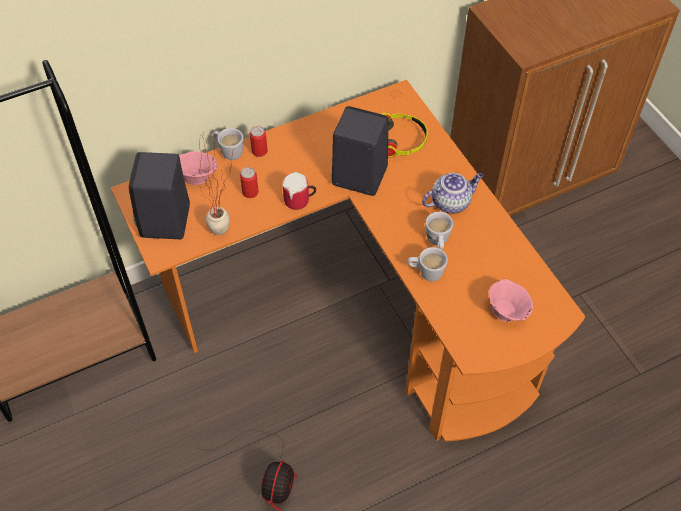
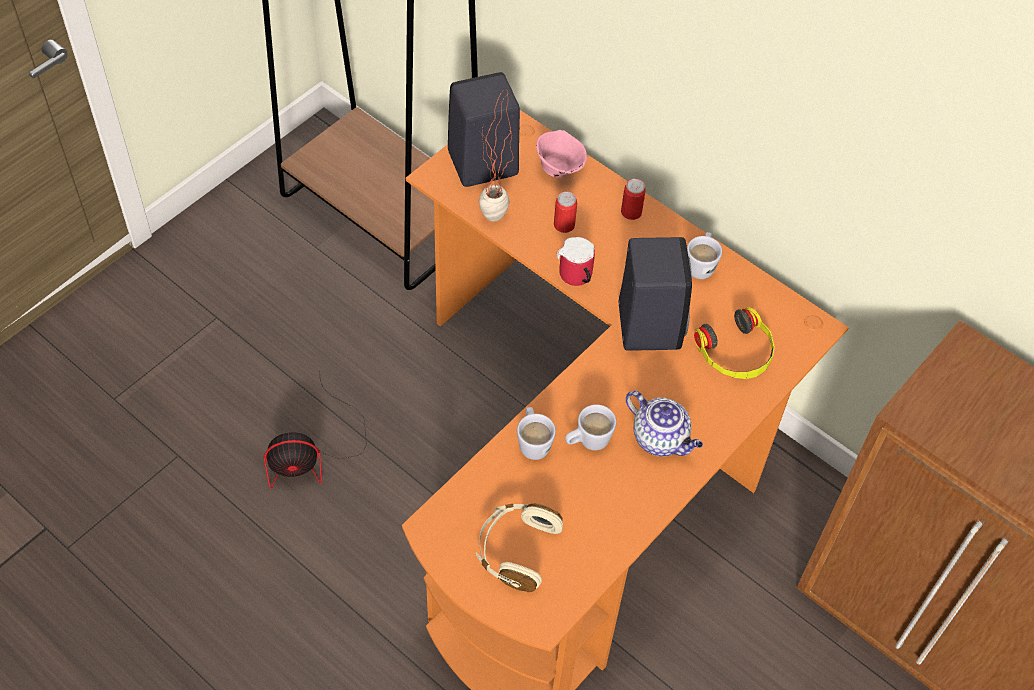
camera: 65 degrees right, 0 degrees up
white mug [213,128,244,160] -> white mug moved to [687,232,722,279]
pink bowl [488,279,533,322] -> beige headphones [476,504,563,592]

